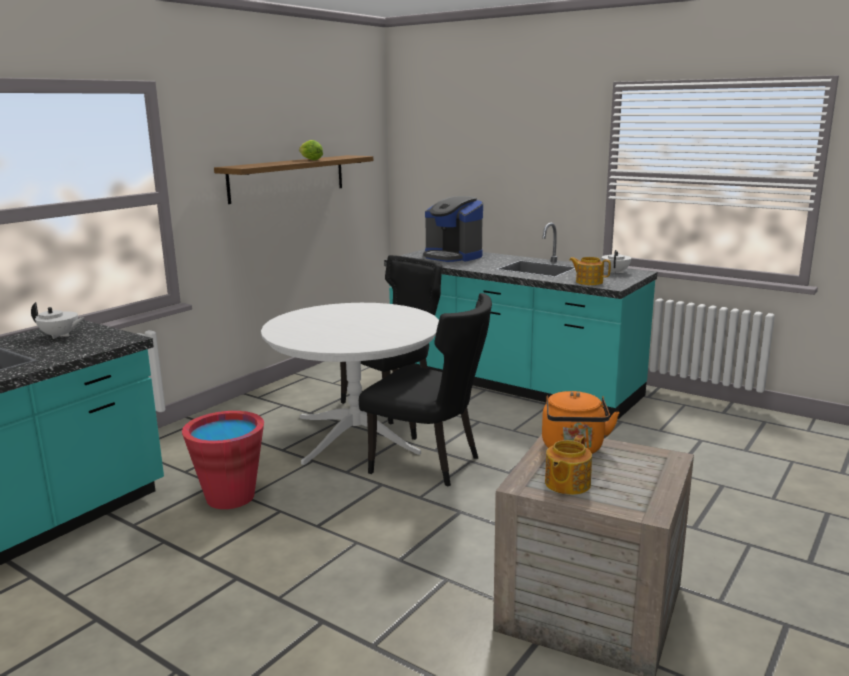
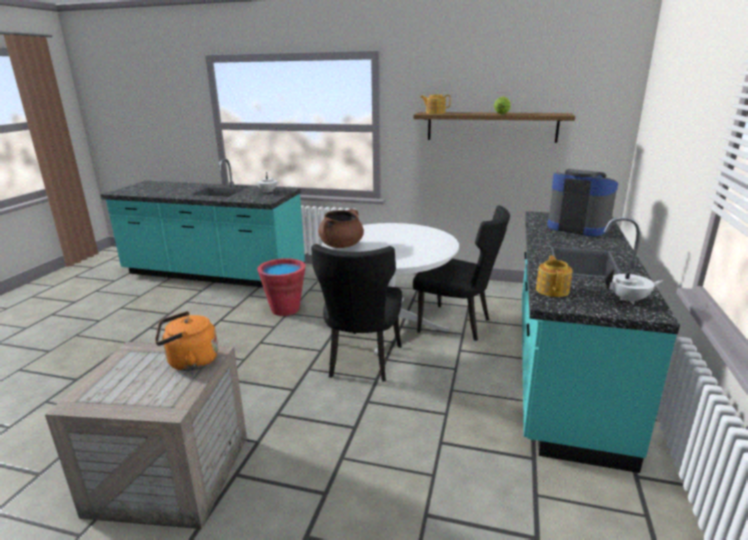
camera: 70 degrees right, 5 degrees up
coffee machine [423,196,483,262] -> coffee machine turned 105 degrees clockwise [547,169,618,236]
teapot [545,435,592,495] -> teapot moved to [420,95,451,114]
none -> brown cooking pot [318,209,364,248]

